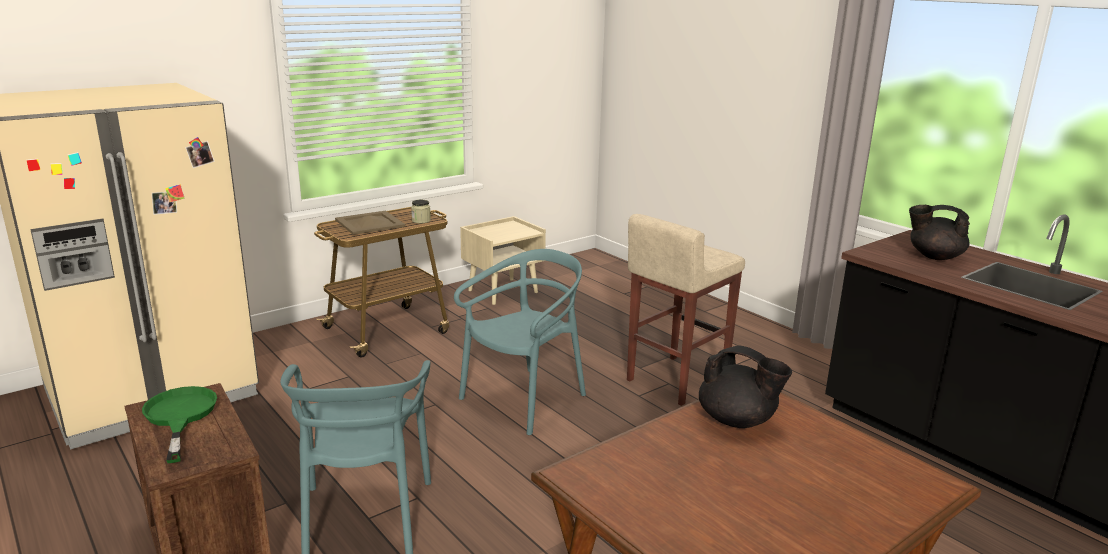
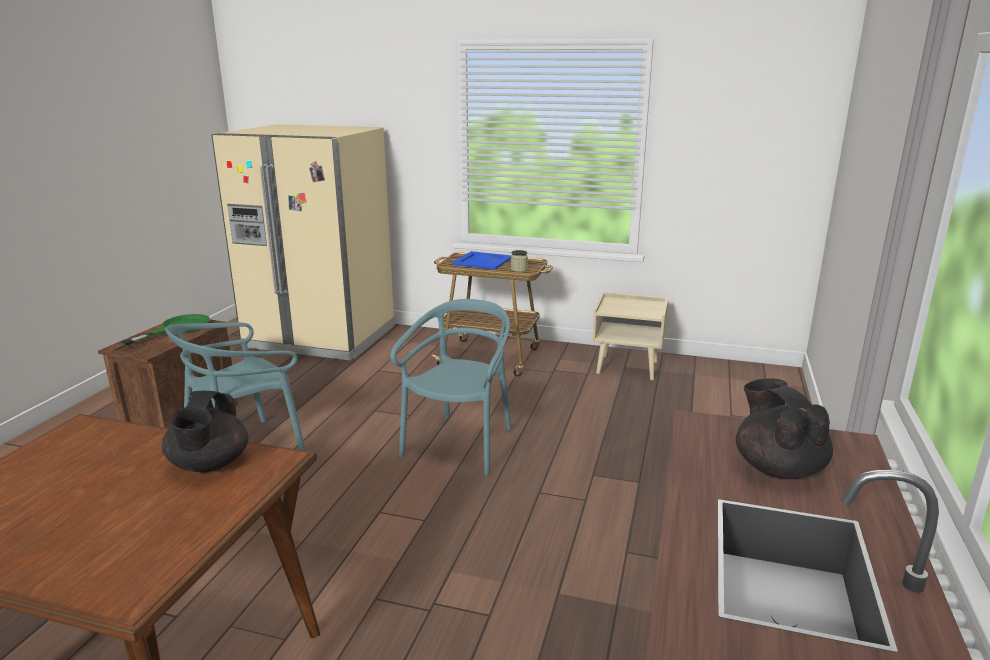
camera: 55 degrees right, 0 degrees up
beige tray [335,211,405,235] -> blue tray [452,251,511,270]
turquoise chair [454,249,586,435] -> turquoise chair turned 75 degrees counterclockwise [390,299,512,476]
beige stool [627,214,745,406] -> none

